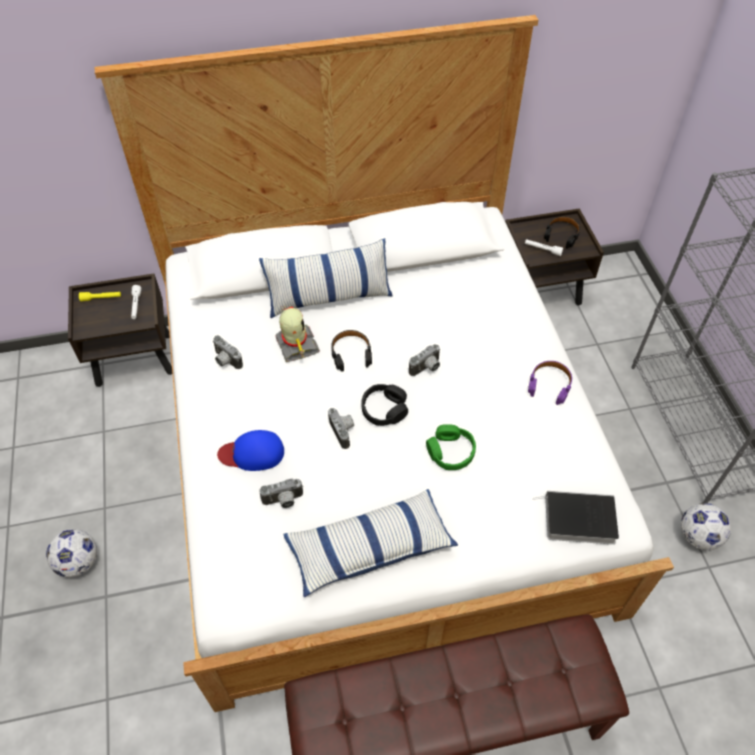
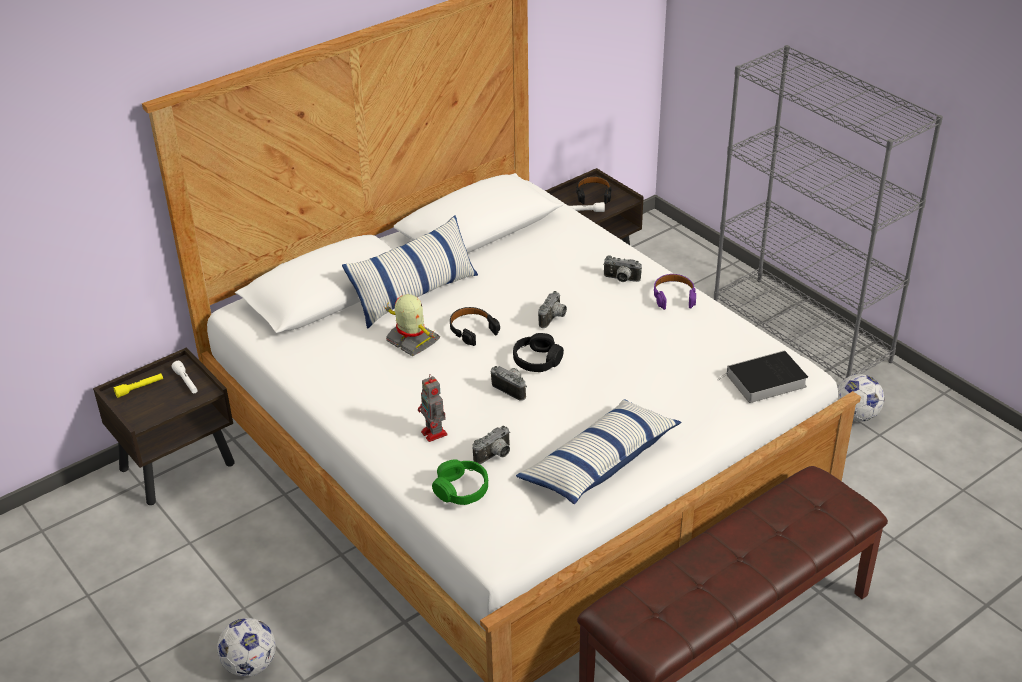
camera: 25 degrees left, 15 degrees down
camera [213,335,243,369] -> camera moved to [603,255,642,282]
blue cap [217,430,284,471] -> toy robot [418,374,448,442]
green headphones [426,424,476,470] -> green headphones moved to [432,459,488,505]

